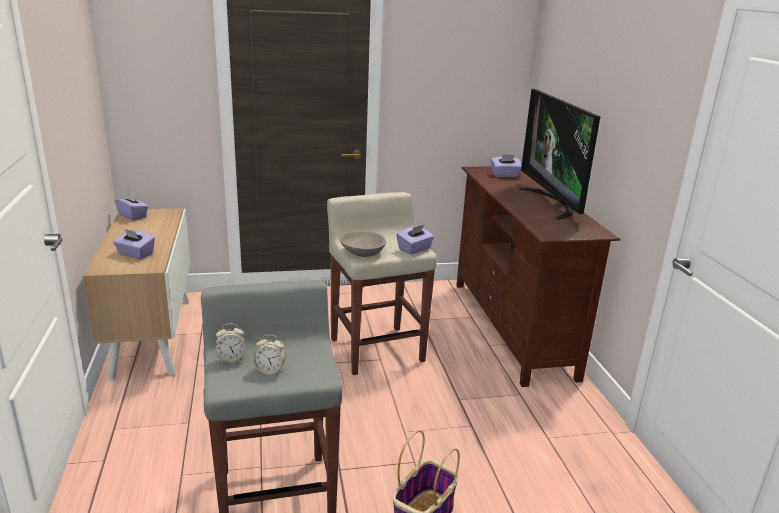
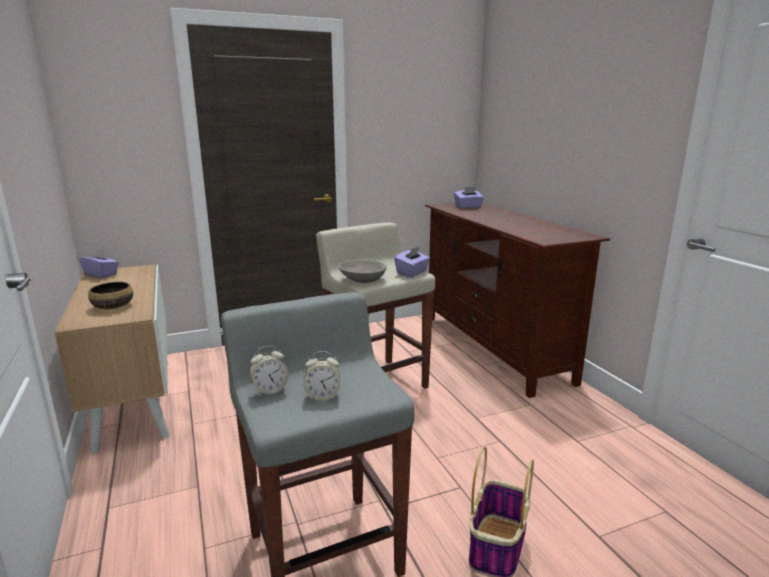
camera: 10 degrees left, 5 degrees down
purple tissue box [113,229,155,259] -> bowl [88,282,133,309]
television [519,89,600,220] -> none

